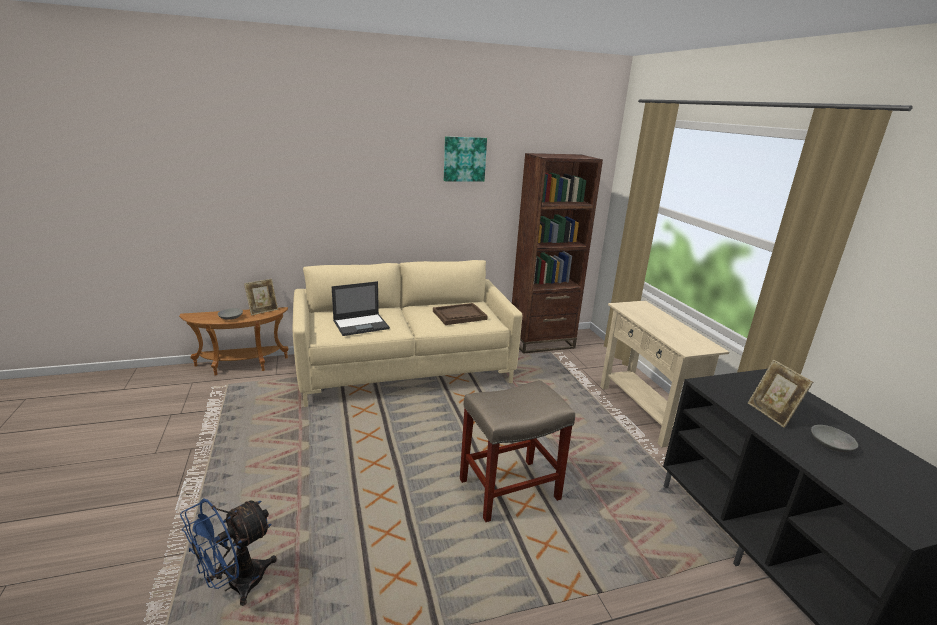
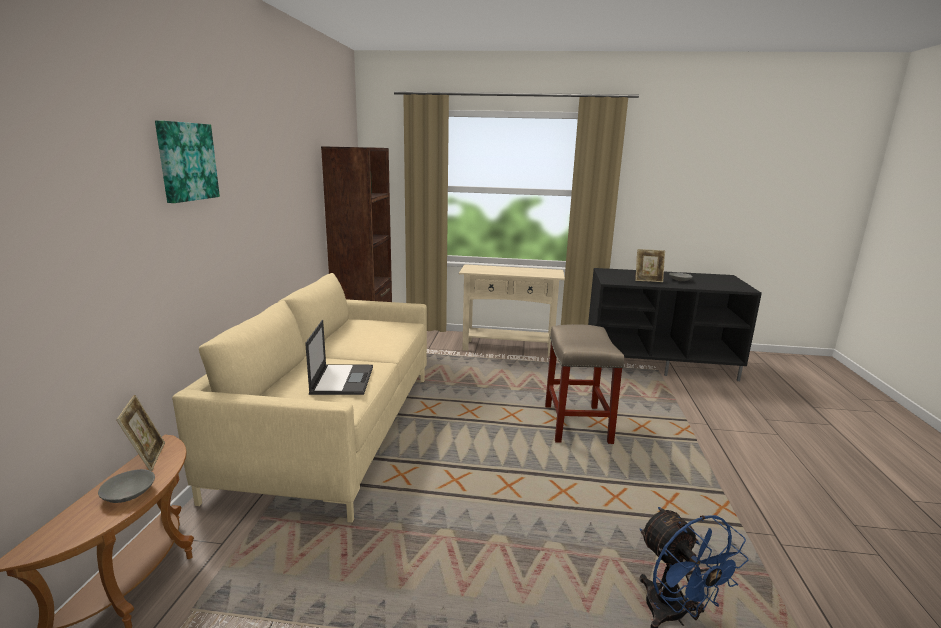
camera: 65 degrees left, 5 degrees down
brown tray [433,303,488,325] -> none
picture [444,136,487,182] -> picture moved to [155,120,220,203]

